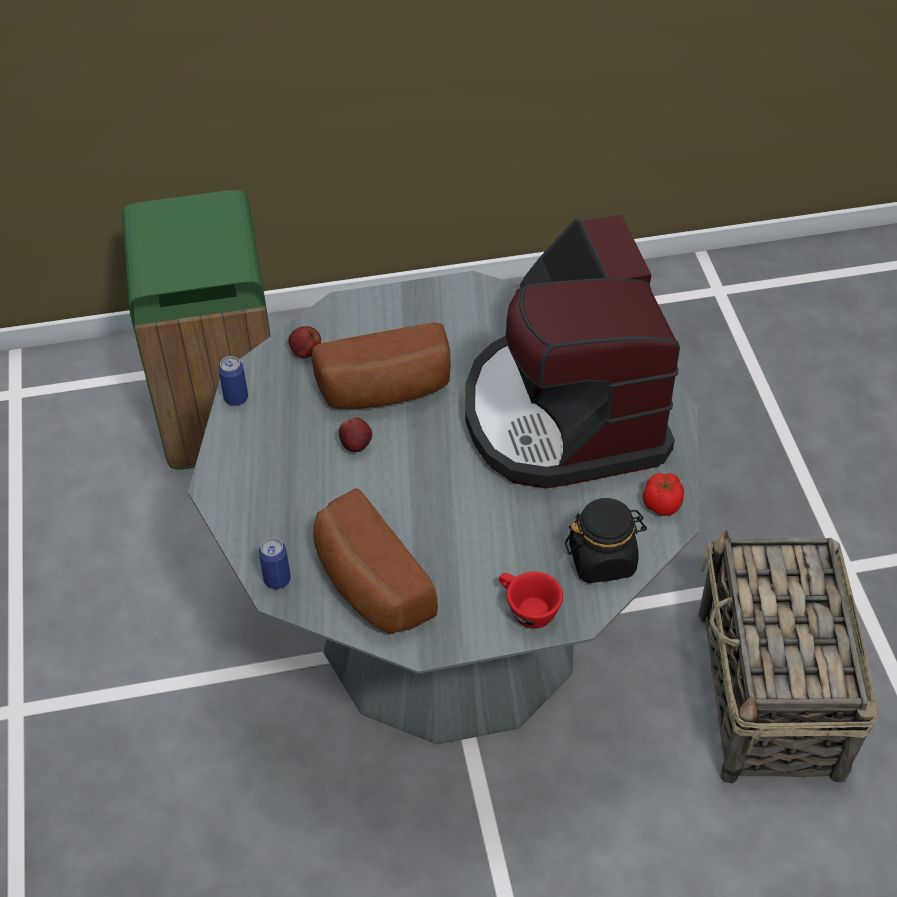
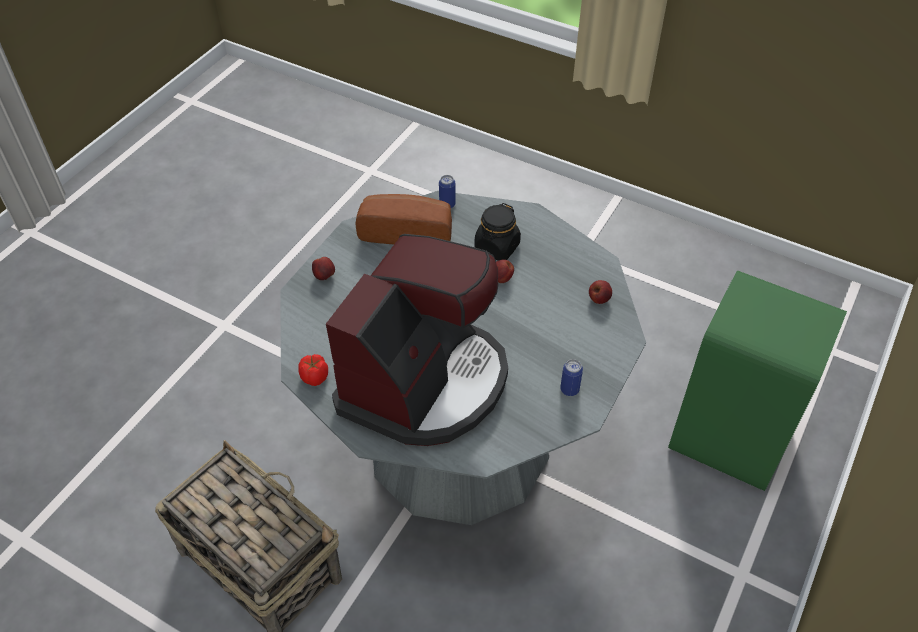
camera: 130 degrees right, 0 degrees up
can [218,356,248,406] -> can moved to [560,359,583,396]
bread [312,322,451,409] -> none
coffee machine [465,215,680,488] -> coffee machine turned 90 degrees clockwise [326,234,508,446]
red cup [499,572,563,629] -> apple [312,257,335,280]
black jar [565,498,647,583] -> black jar moved to [474,203,521,261]

